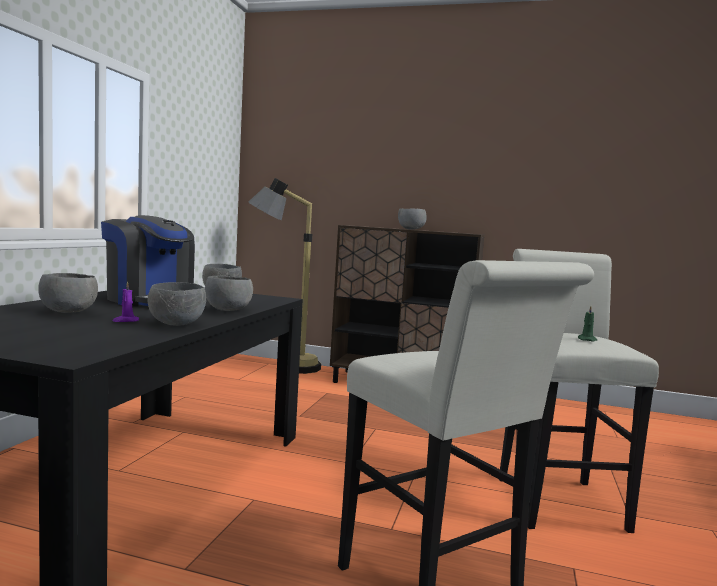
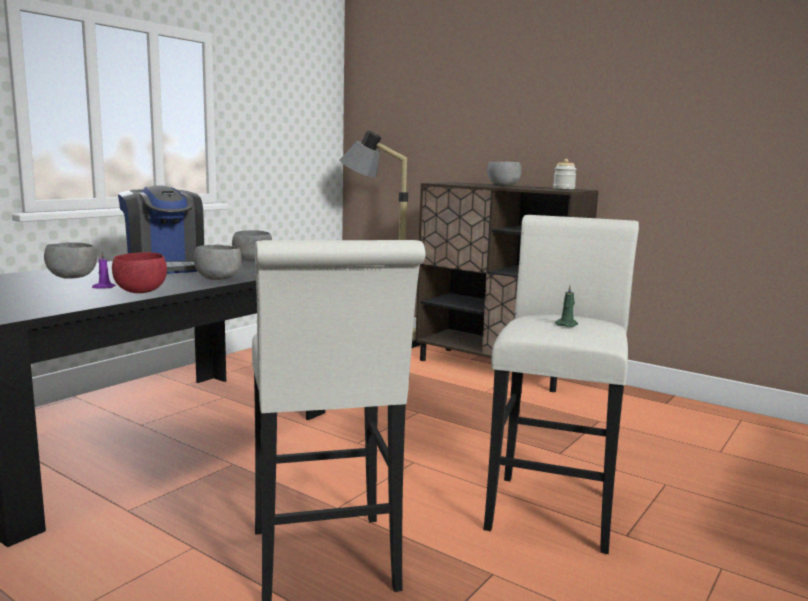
camera: 20 degrees right, 5 degrees up
grey bowl [148,282,206,326] -> red bowl [112,252,167,293]
none -> jar [553,159,577,189]

